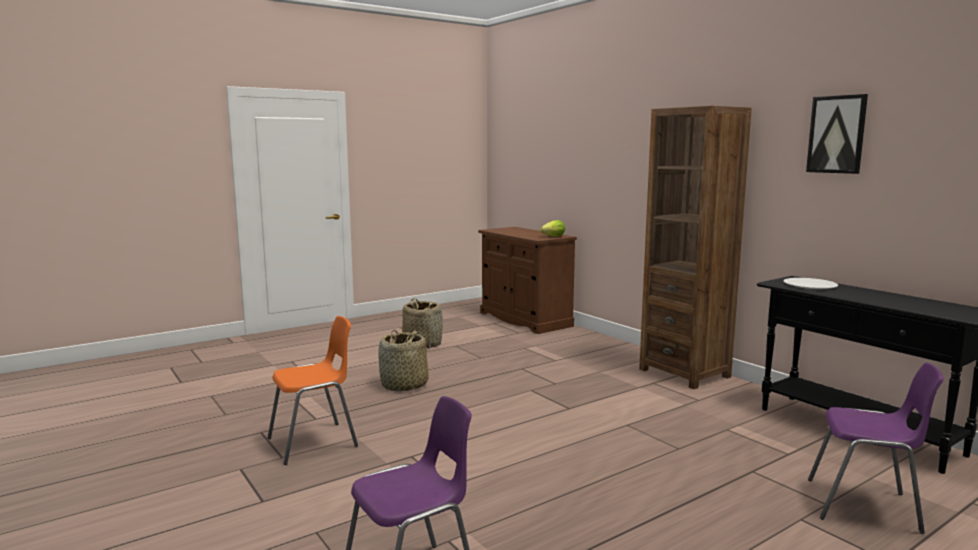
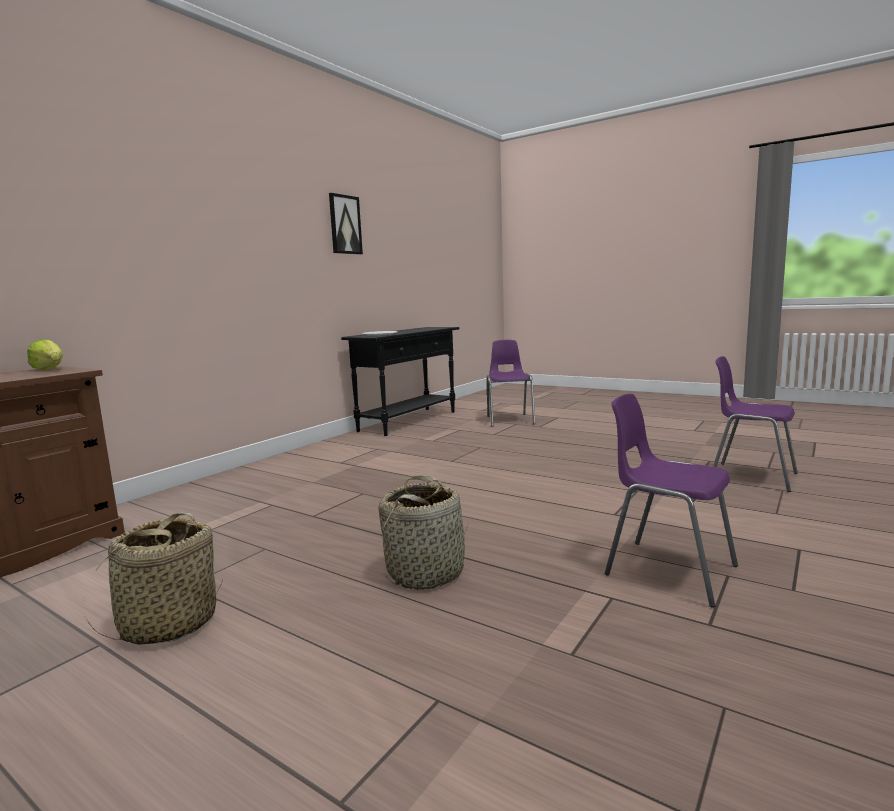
camera: 110 degrees left, 0 degrees up
orange chair [267,316,358,465] -> purple chair [605,394,738,608]
brown bookcase [639,106,752,389] -> none

